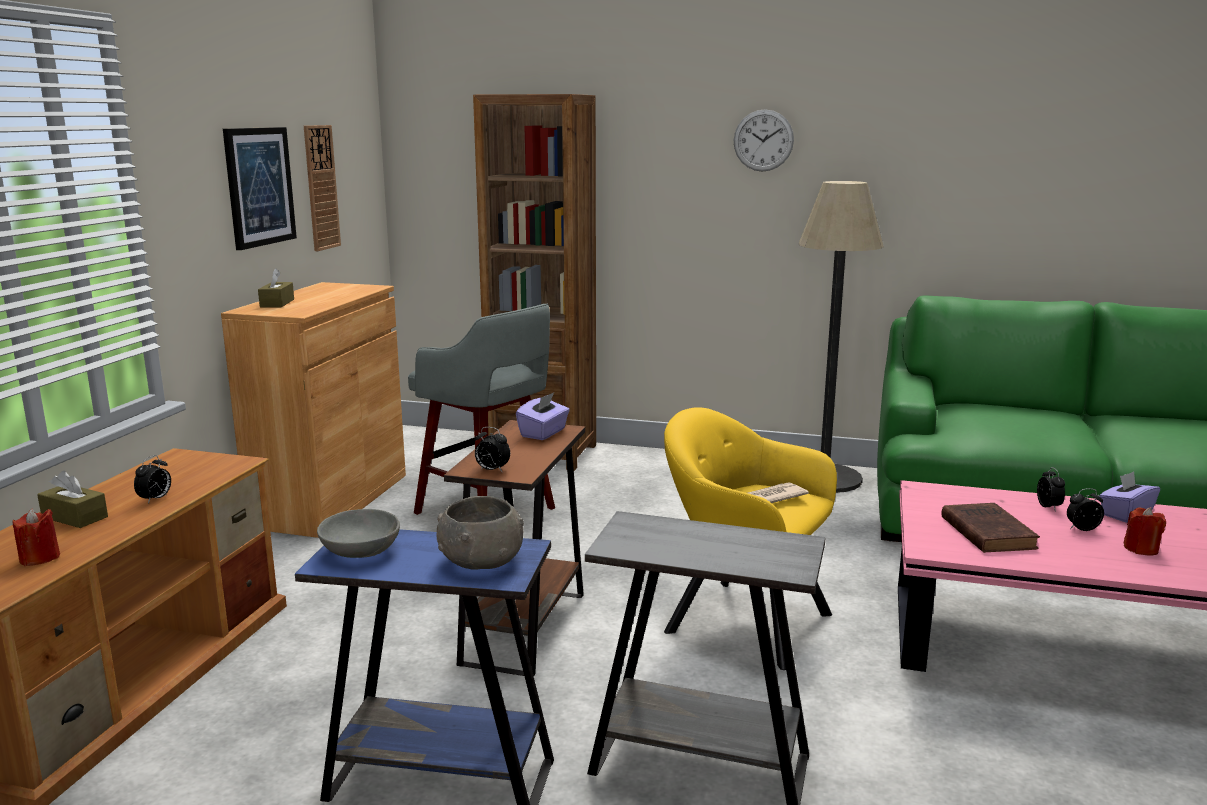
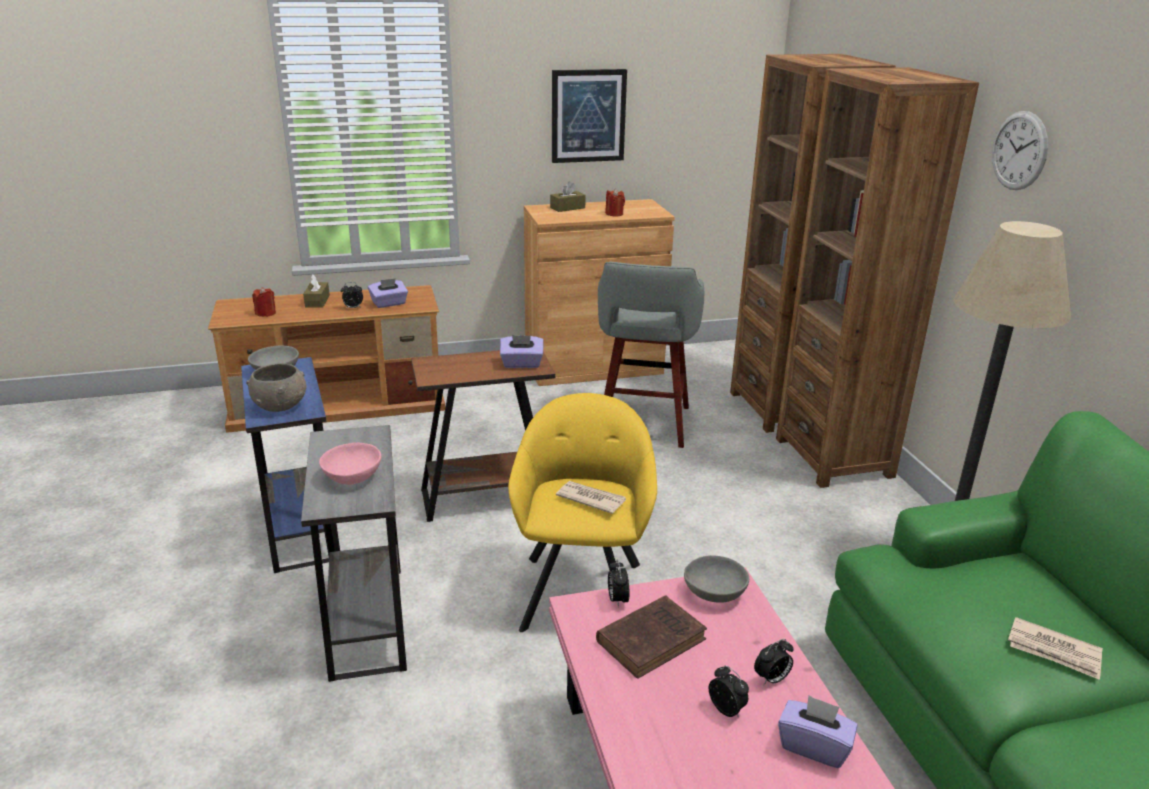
camera: 60 degrees right, 10 degrees up
wall clock [304,125,341,251] -> none
alarm clock [474,427,510,472] -> alarm clock moved to [608,560,629,608]
red candle [1124,507,1166,556] -> red candle moved to [605,188,625,216]
none -> pink bowl [319,443,381,485]
none -> purple tissue box [368,278,408,308]
none -> grey bowl [684,555,749,603]
none -> brown bookcase [776,67,979,488]
none -> newspaper [1008,617,1103,680]

